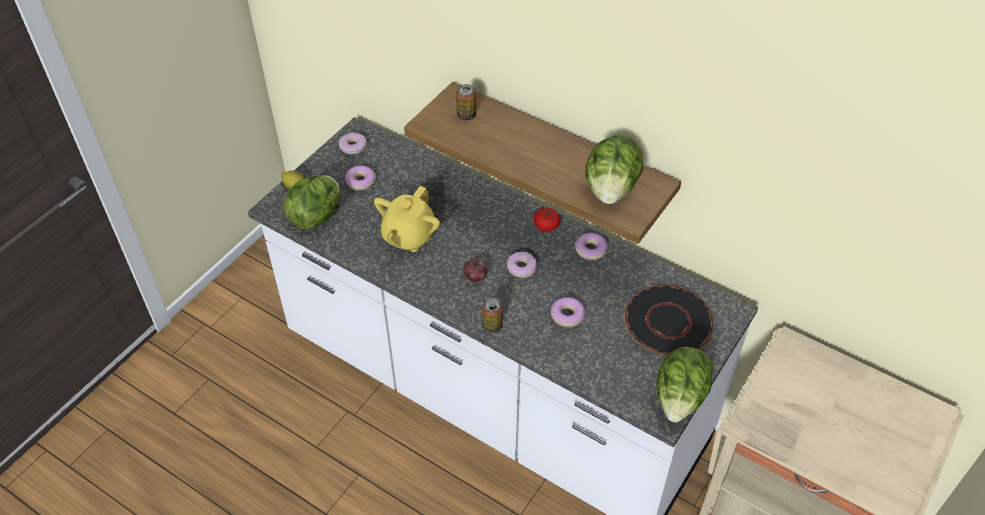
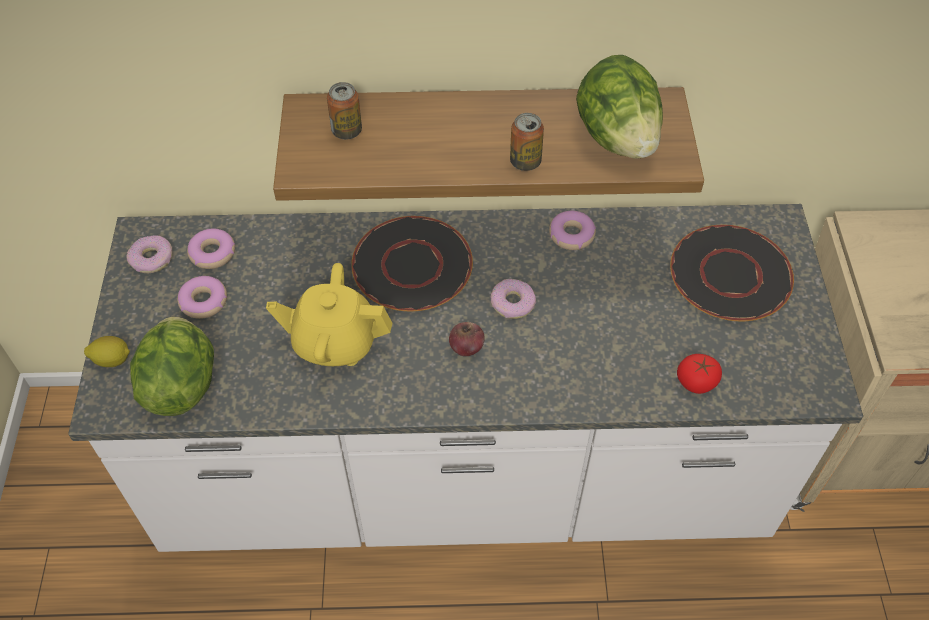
camera: 35 degrees left, 5 degrees up
yellow teapot [374,186,440,252] -> yellow teapot turned 105 degrees clockwise [266,263,392,366]
can [482,298,503,333] -> can moved to [510,113,544,171]
tomato [534,208,561,232] -> tomato moved to [677,354,722,394]
donut [551,297,585,327] -> donut moved to [187,228,235,269]
lettuce [656,347,713,422] -> none
none -> black plate [351,216,473,311]

